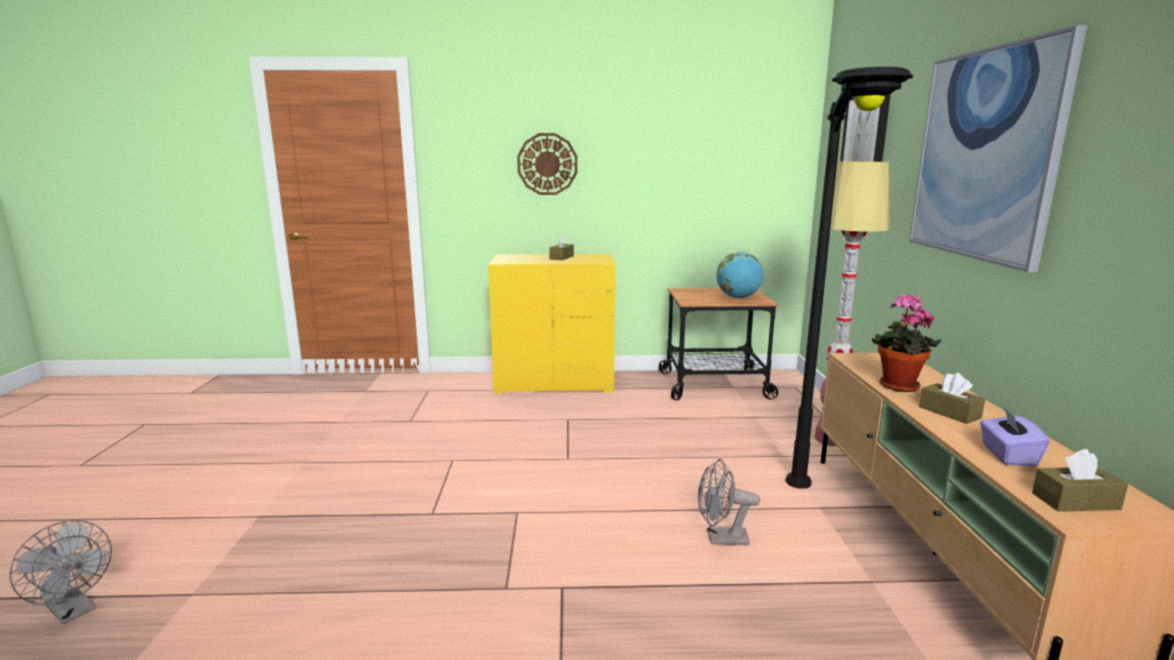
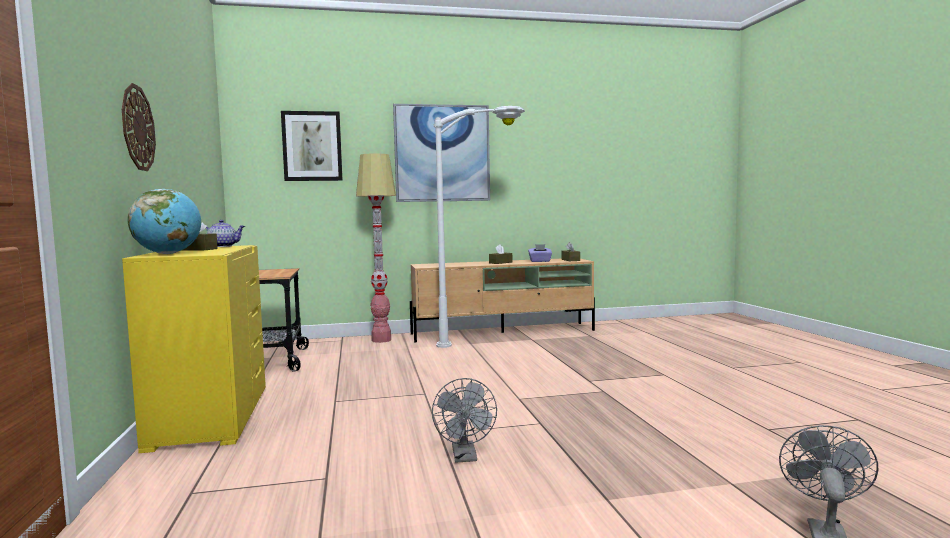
camera: 100 degrees left, 10 degrees down
grey fan [698,459,760,545] -> grey fan moved to [432,378,497,463]
globe [716,252,763,298] -> globe moved to [128,189,201,254]
black floor lamp [786,67,914,489] -> white floor lamp [434,106,525,348]
potted plant [872,294,941,392] -> none
none -> teapot [199,220,245,247]

